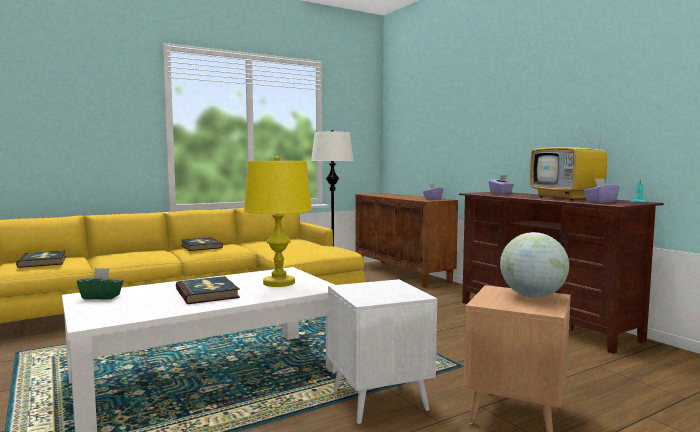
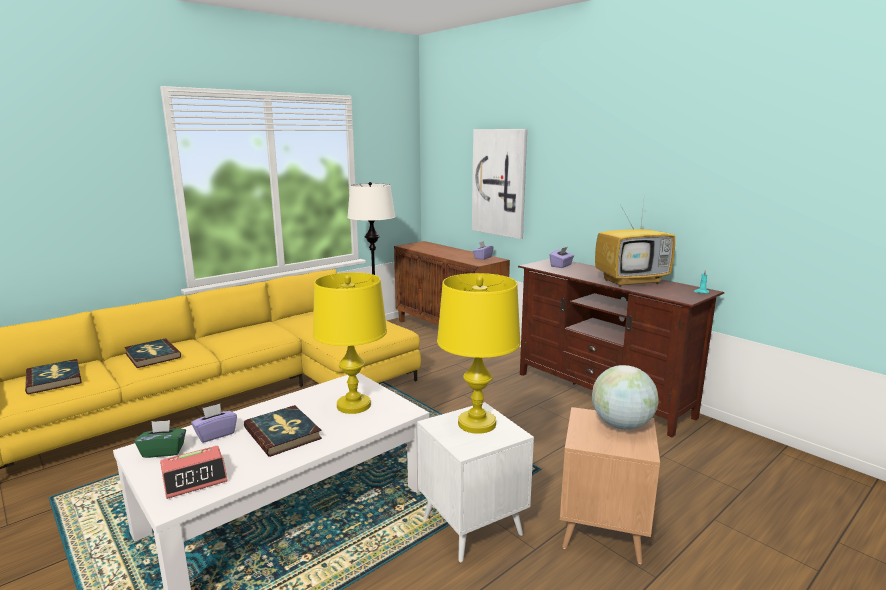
camera: 10 degrees left, 10 degrees up
book [181,238,223,251] -> book moved to [124,338,181,368]
television [530,112,607,200] -> television turned 75 degrees counterclockwise [595,193,675,287]
purple tissue box [584,178,620,203] -> purple tissue box moved to [191,404,237,443]
none -> alarm clock [160,446,228,499]
none -> yellow table lamp [437,273,521,434]
none -> picture [472,129,527,239]

